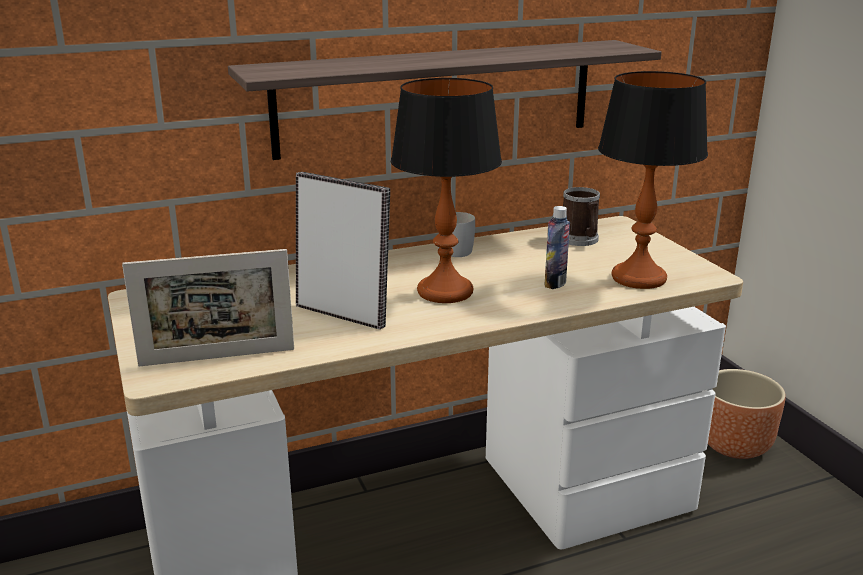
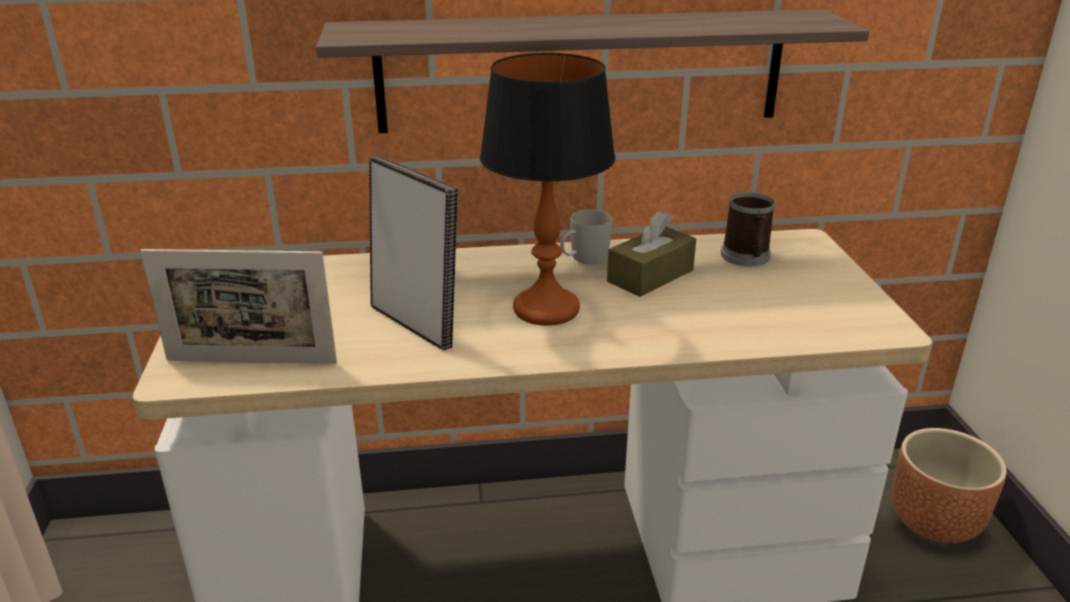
camera: 15 degrees right, 5 degrees up
bottle [544,206,570,289] -> none
table lamp [598,71,708,289] -> none
none -> brown tissue box [607,211,696,297]

